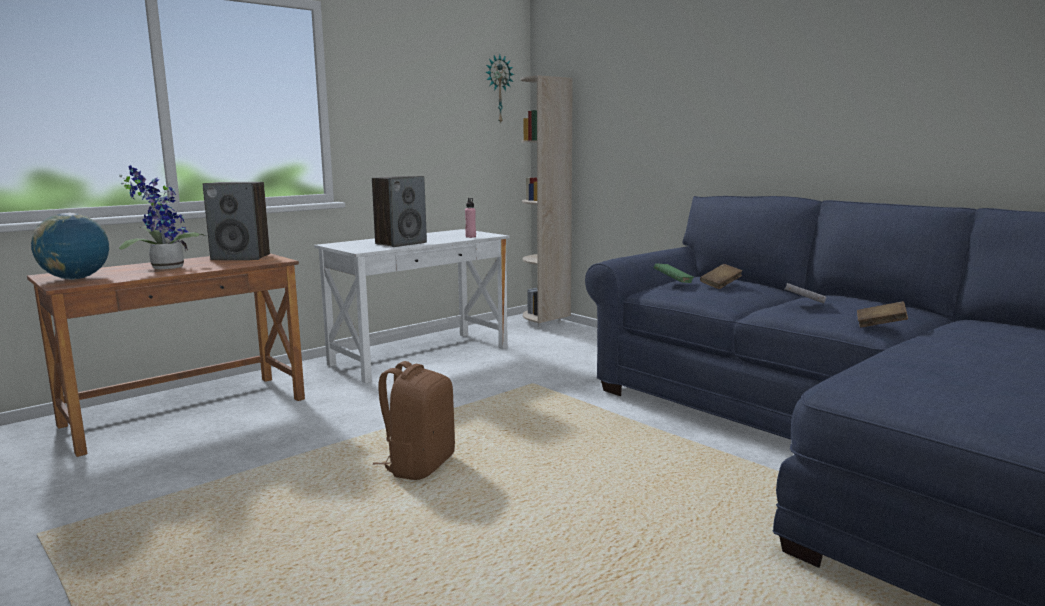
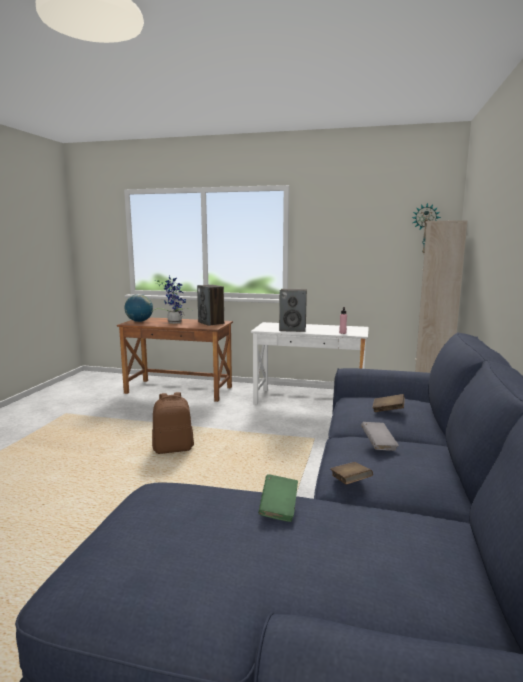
camera: 55 degrees right, 0 degrees up
green book [654,263,694,283] -> green book moved to [258,474,298,522]

